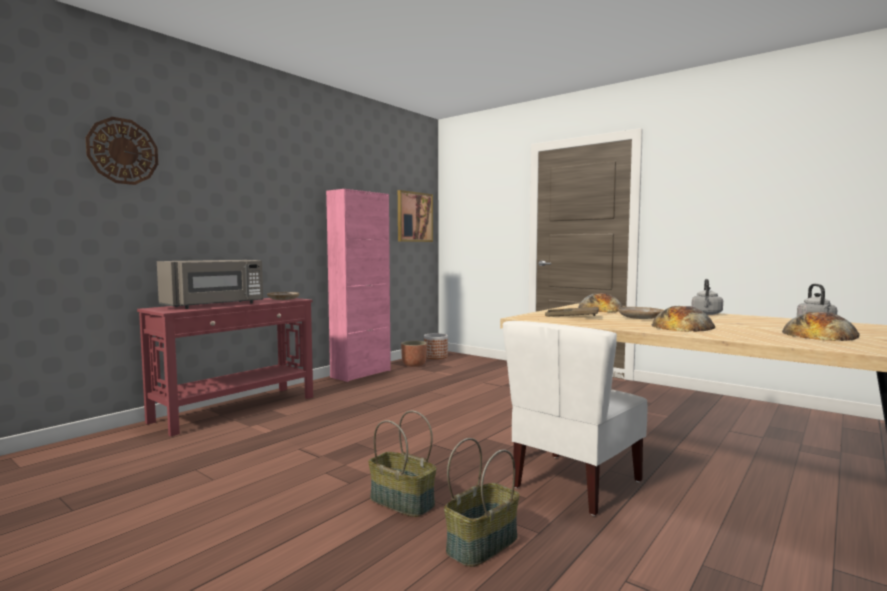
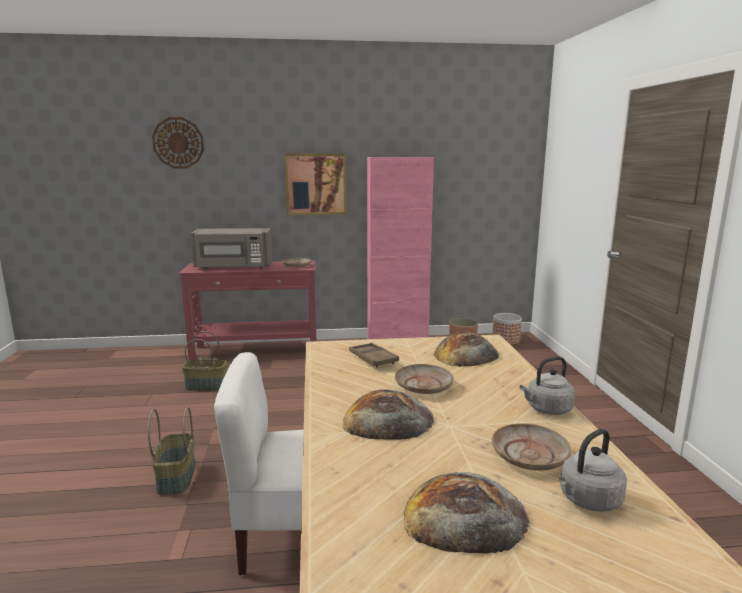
camera: 45 degrees right, 10 degrees up
picture [398,190,433,242] -> picture moved to [285,153,347,215]
basket [444,438,520,567] -> basket moved to [182,331,228,391]
none -> beige plate [492,423,571,471]

